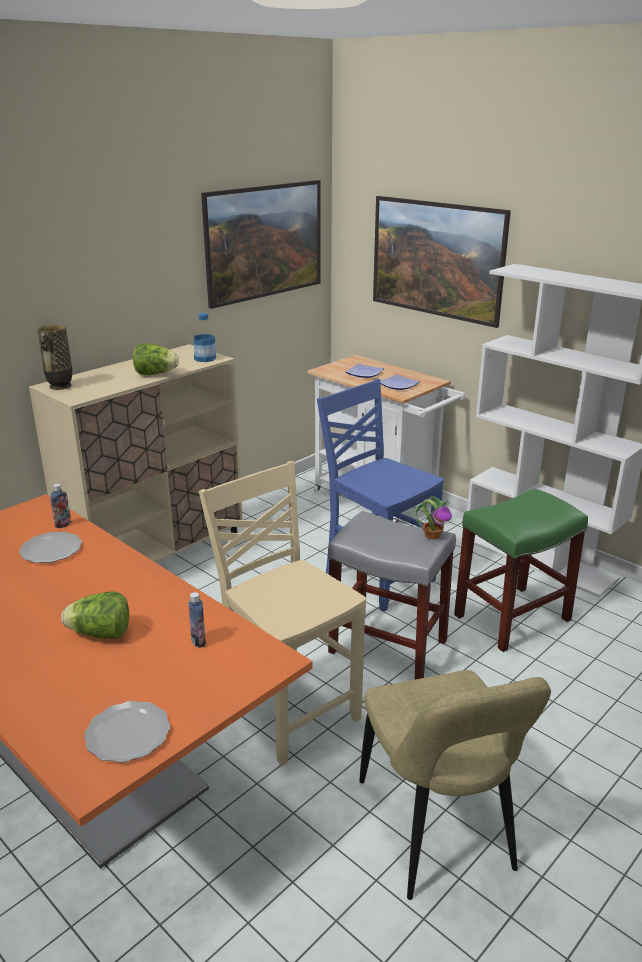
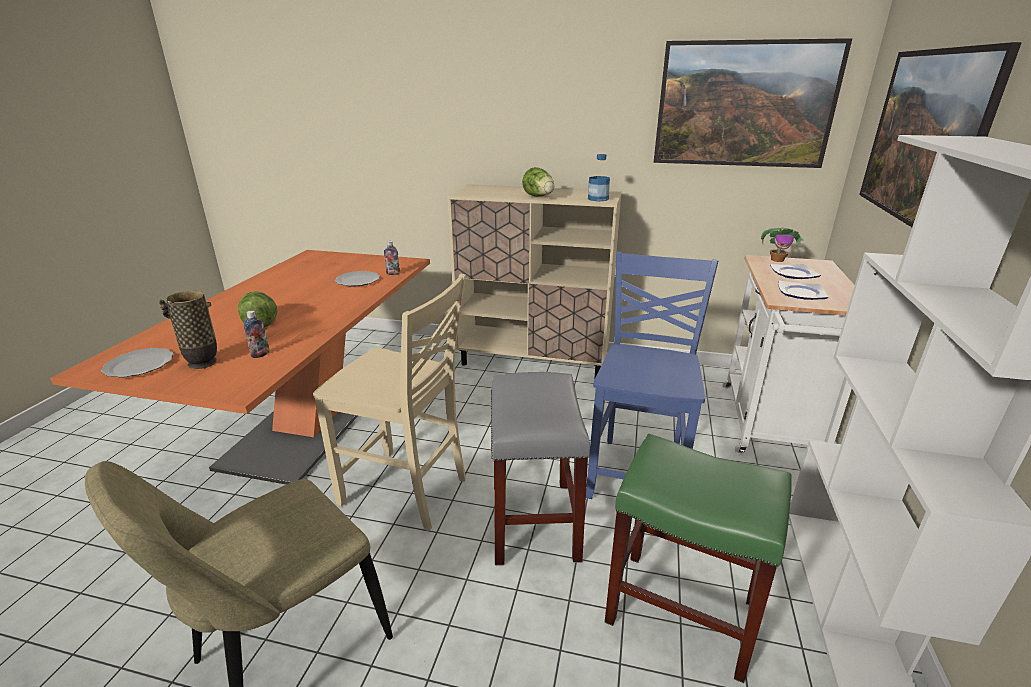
camera: 60 degrees right, 0 degrees up
vase [37,325,72,390] -> vase moved to [159,291,217,369]
beige chair [199,461,366,766] -> beige chair turned 90 degrees clockwise [313,274,466,531]
potted plant [415,496,452,540] -> potted plant moved to [761,227,804,262]

